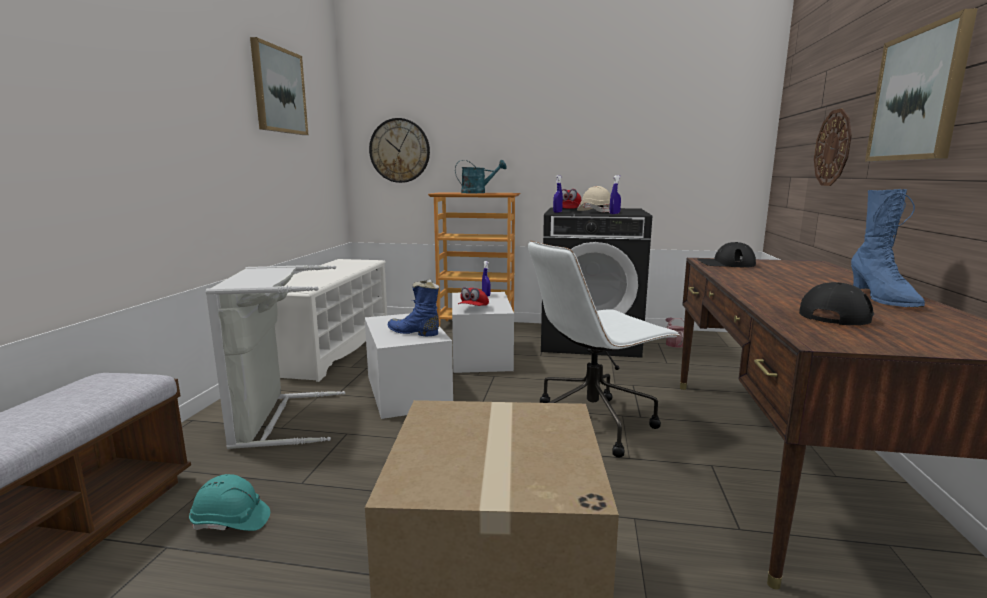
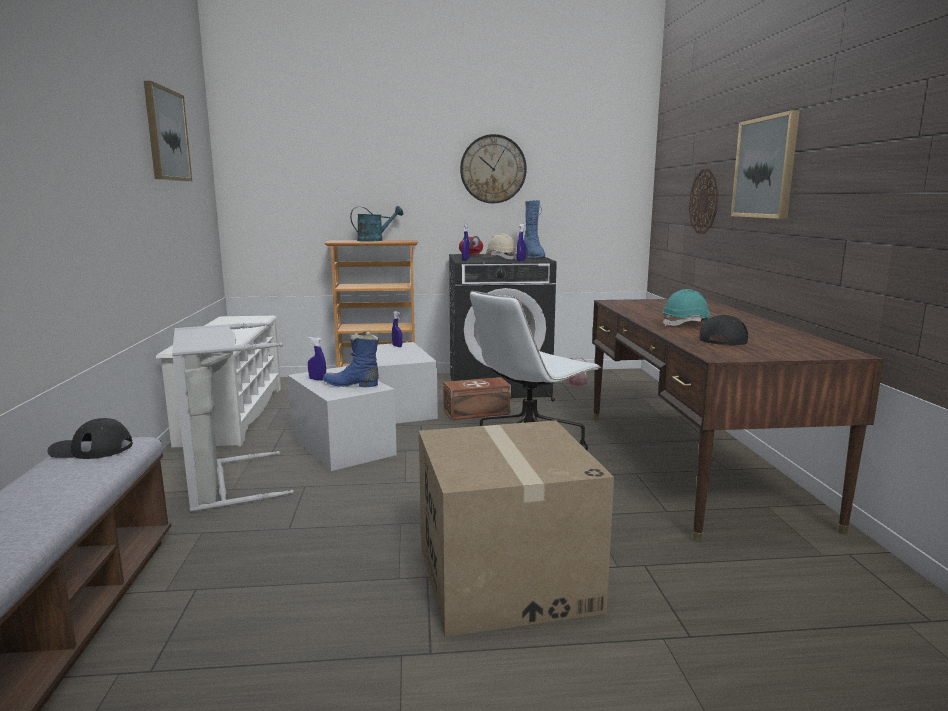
camera: 15 degrees left, 0 degrees up
turquoise hard hat [189,474,270,531] -> turquoise hard hat moved to [662,289,710,326]
wall clock [369,118,430,183] -> wall clock moved to [460,134,527,204]
red cap [458,287,489,306] -> none
black cap [697,242,756,267] -> black cap moved to [48,418,133,459]
blue boot [851,189,925,307] -> blue boot moved to [523,200,546,258]
none -> blue spray bottle [308,337,326,381]
none -> brown storage box [443,377,511,420]

